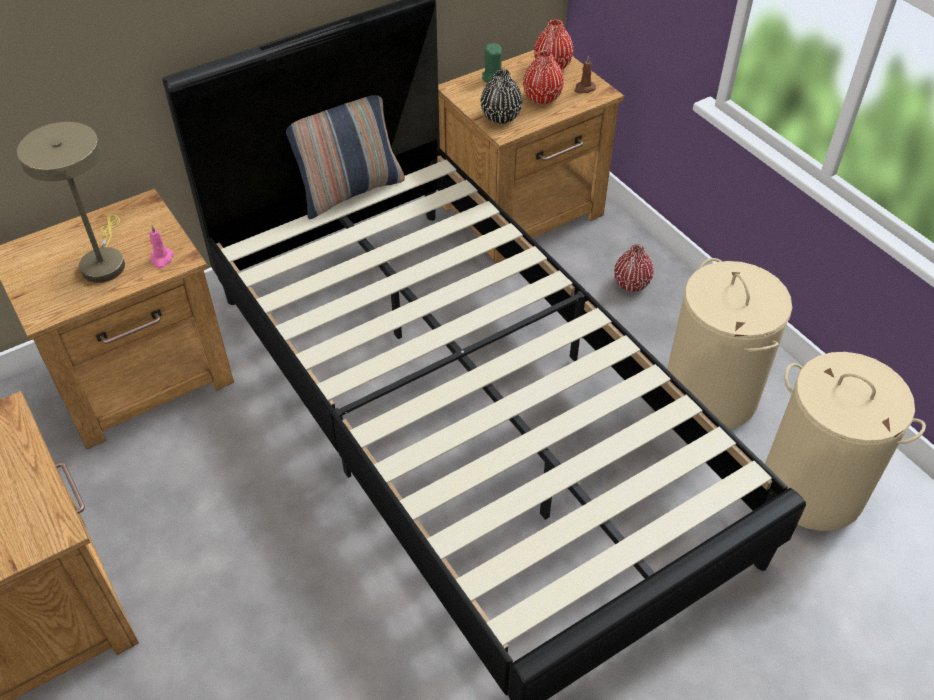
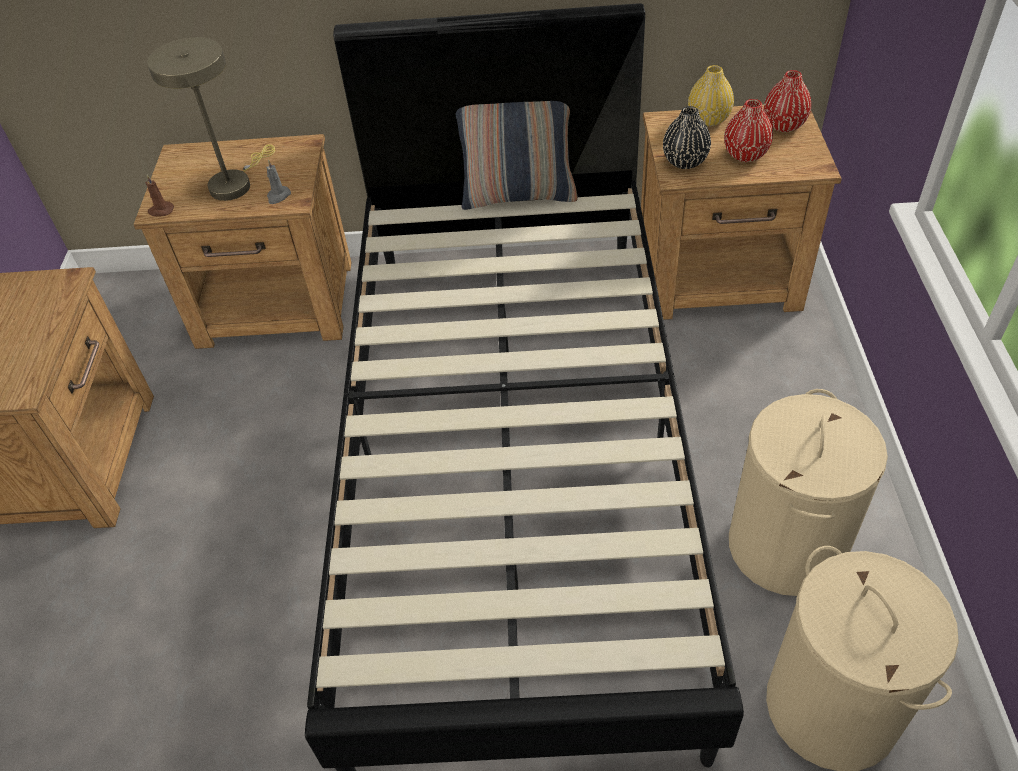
camera: 35 degrees right, 0 degrees up
pink candle [149,225,174,269] -> grey candle [266,159,291,204]
green candle [482,43,502,83] -> yellow vase [688,65,734,126]
brown candle [574,56,596,93] -> brown candle moved to [145,175,174,217]
red vase [614,244,653,292] -> none

